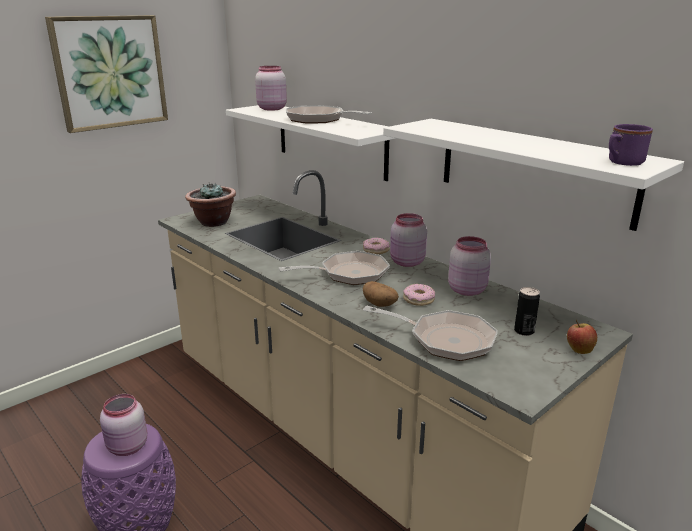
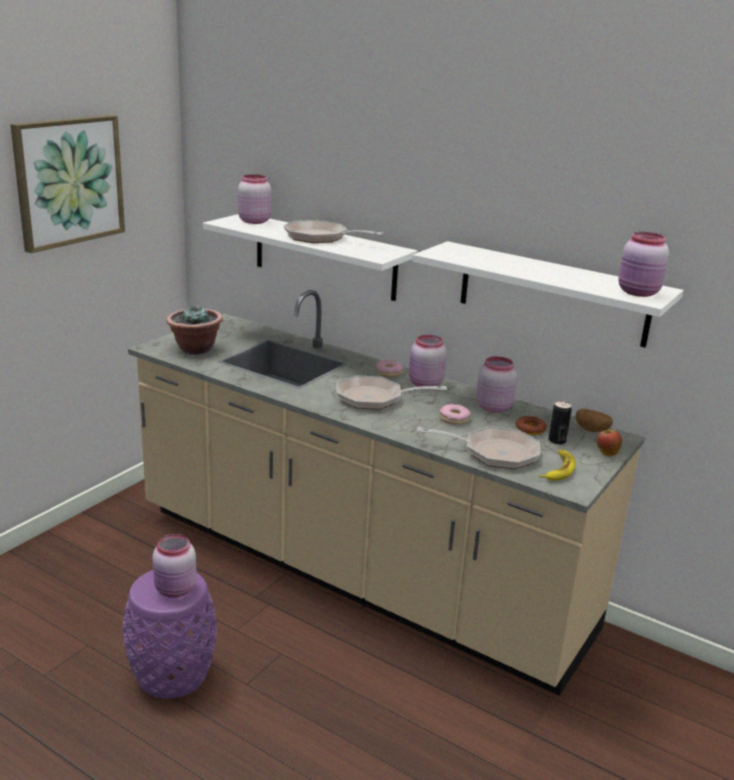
camera: 15 degrees left, 0 degrees up
frying pan [279,251,390,285] -> frying pan turned 150 degrees counterclockwise [337,376,447,410]
potato [363,281,399,307] -> potato moved to [576,409,613,432]
purple mug [609,124,653,166] -> pink jar [618,232,669,297]
none -> donut [515,416,547,435]
none -> banana [539,450,576,481]

